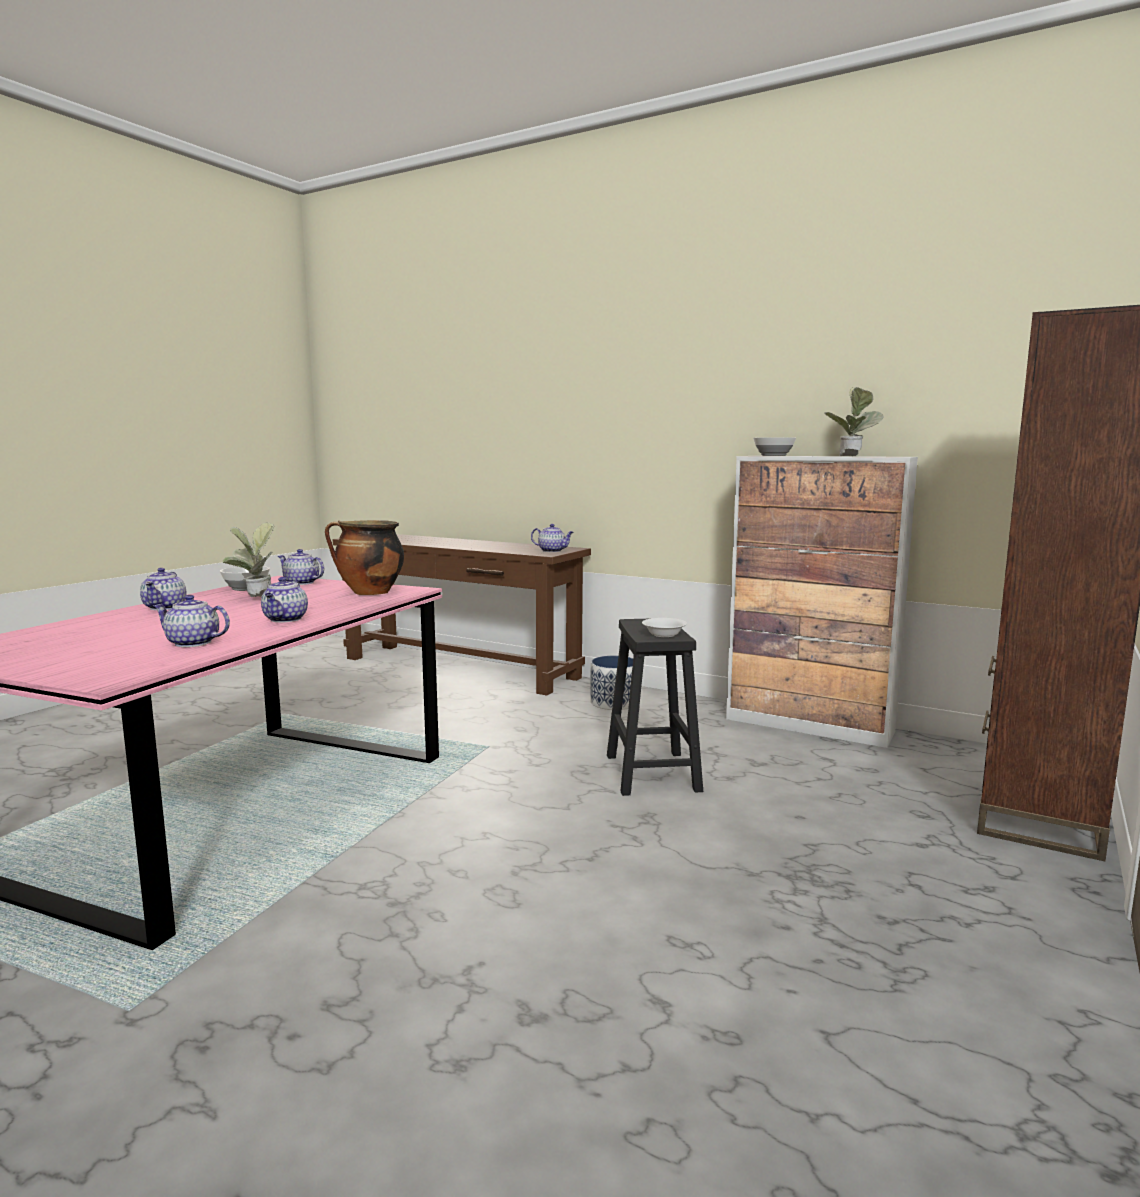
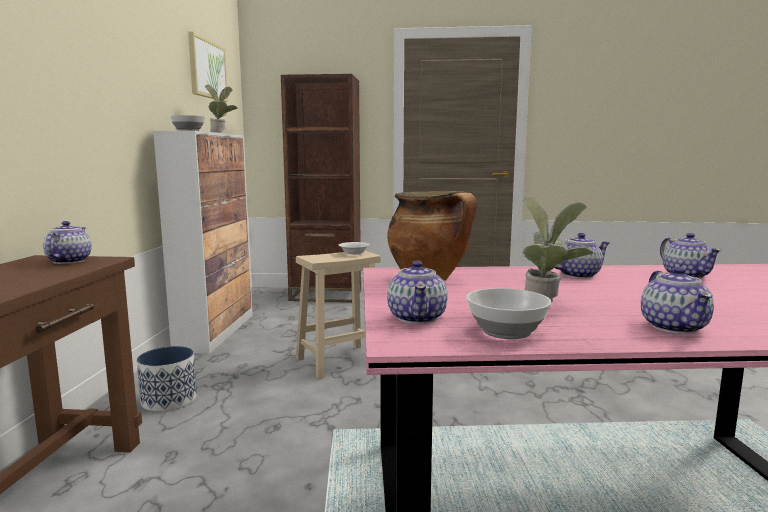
camera: 115 degrees left, 0 degrees up
teapot [140,568,187,610] -> teapot turned 120 degrees clockwise [641,267,714,334]
black stool [607,619,703,796] -> beige stool [296,251,381,379]
none -> picture [188,32,228,102]

